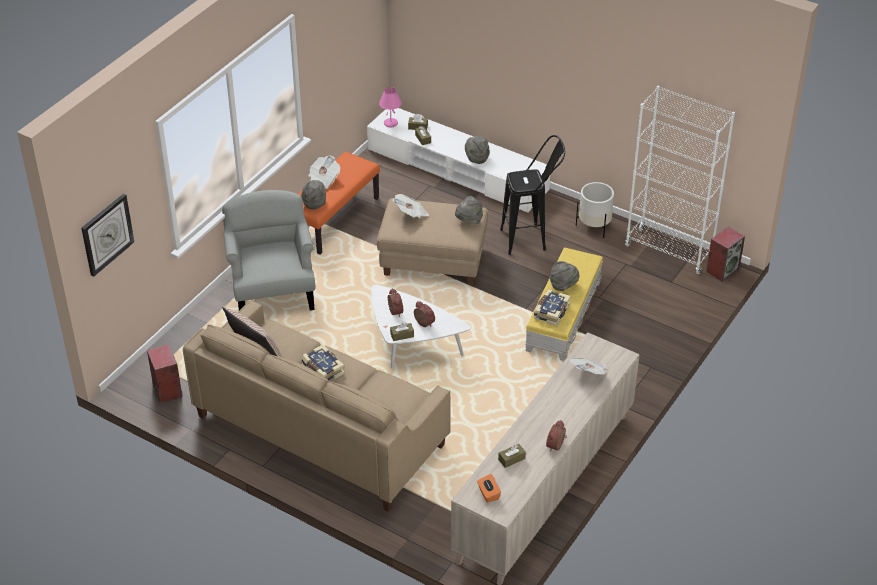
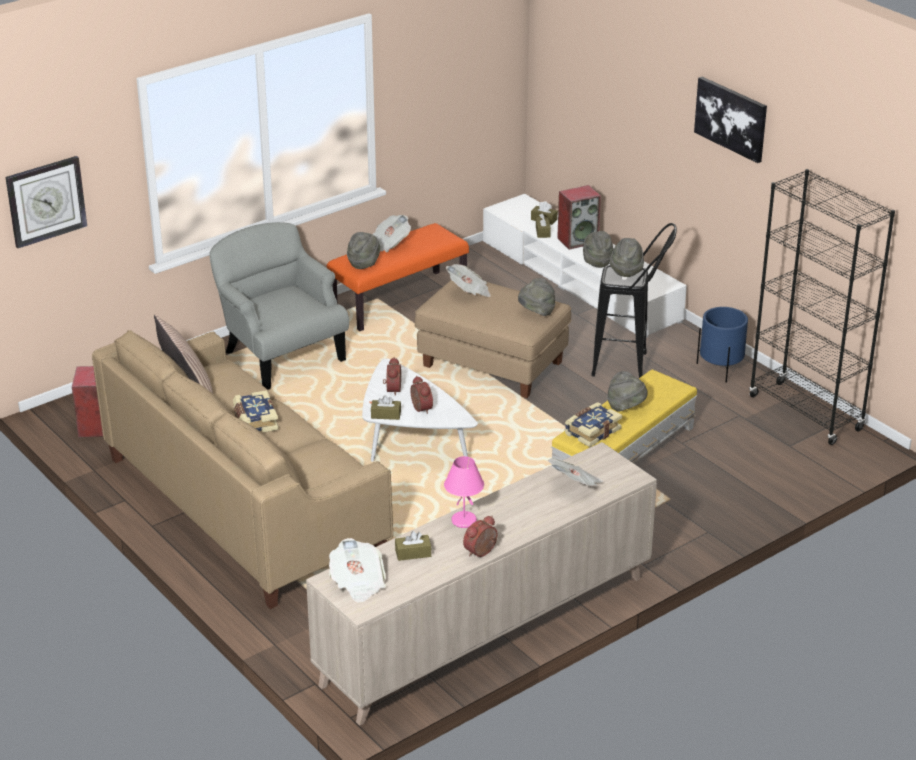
camera: 20 degrees right, 10 degrees down
grey armchair [222,190,315,310] -> grey armchair turned 45 degrees counterclockwise [209,222,349,390]
pink table lamp [379,87,402,127] -> pink table lamp moved to [444,456,484,528]
orange tissue box [477,474,501,503] -> newspaper [329,538,386,603]
white planter [576,182,614,238] -> blue planter [697,307,748,383]
white bookcase [625,86,735,274] -> black bookcase [749,169,895,445]
speaker [706,227,745,282] -> speaker moved to [557,185,601,250]
none -> grey hat [610,238,644,277]
none -> picture [694,77,767,163]

